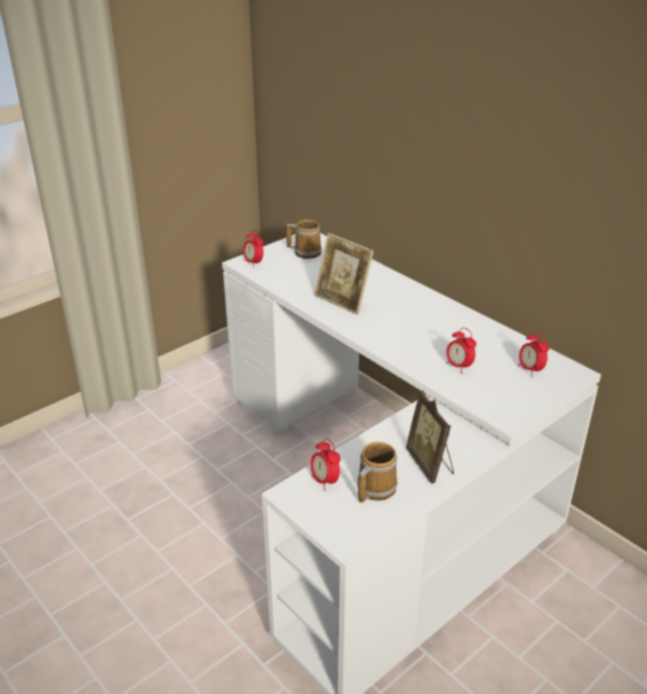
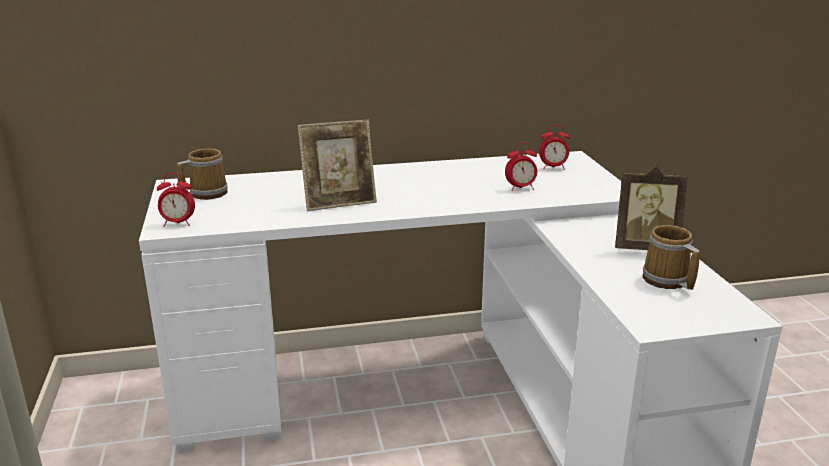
camera: 60 degrees left, 10 degrees down
alarm clock [310,439,341,491] -> none

